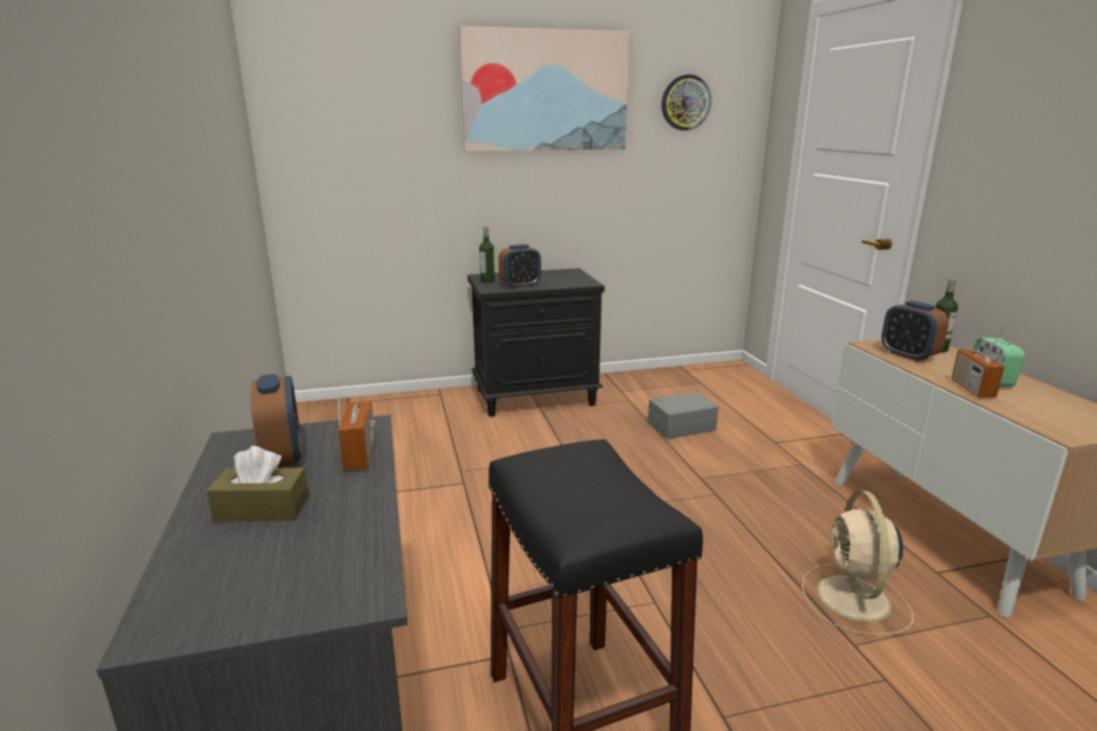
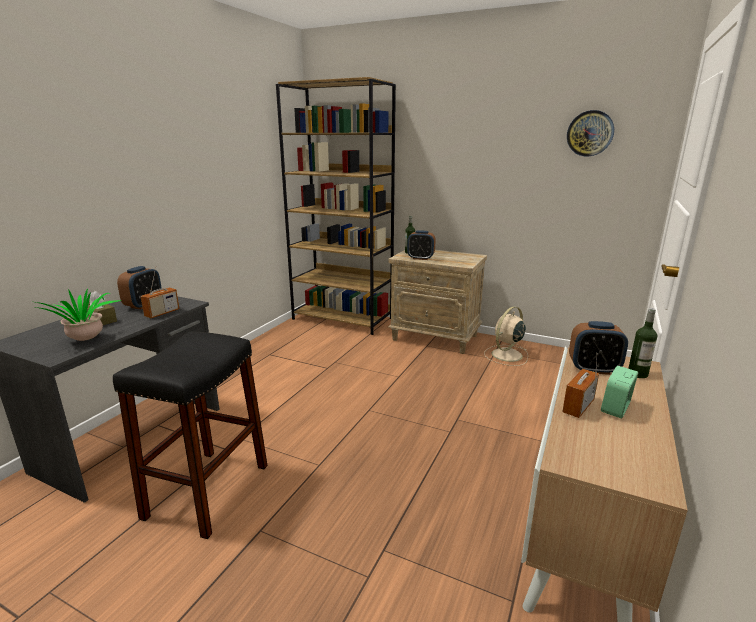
camera: 40 degrees right, 0 degrees up
picture [459,26,630,152] -> none
black nightstand [467,268,605,417] -> beige nightstand [388,250,487,354]
grey storage box [648,392,719,439] -> none
beige fan [802,490,914,635] -> beige fan moved to [484,306,528,366]
alarm clock [882,300,949,362] -> alarm clock turned 90 degrees counterclockwise [569,321,628,375]
none -> potted plant [31,289,122,341]
none -> brown bookcase [276,77,396,335]

